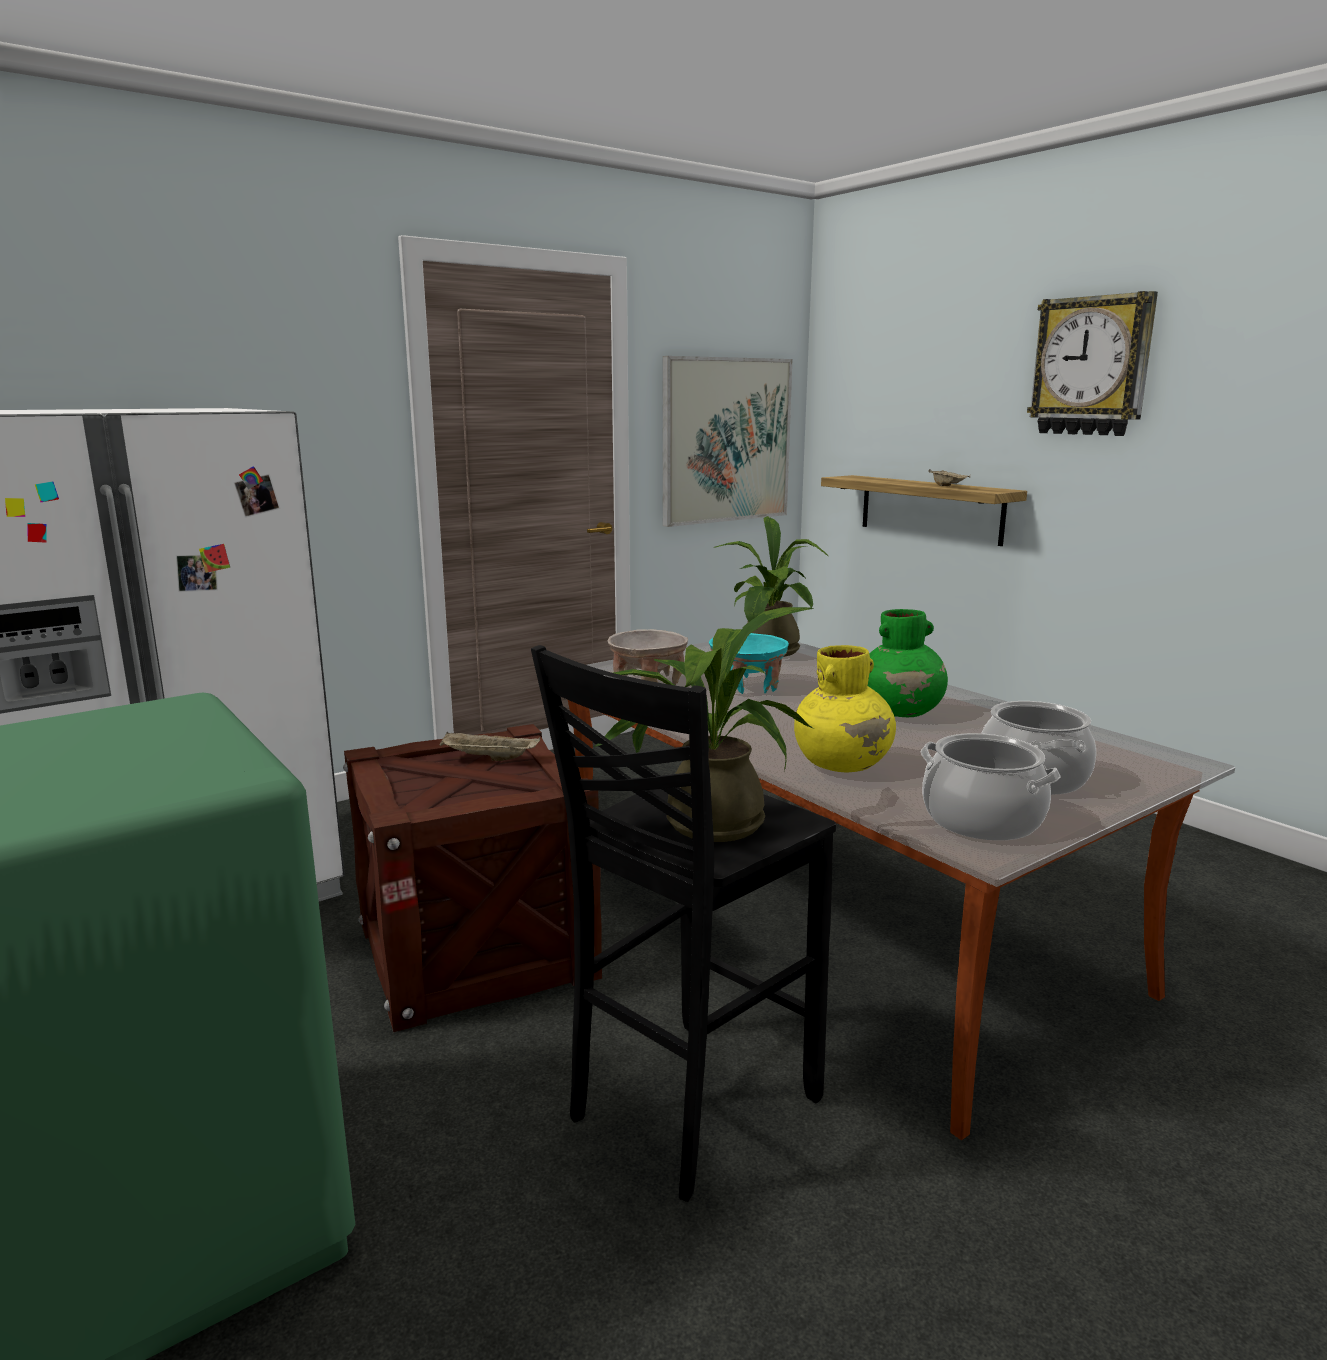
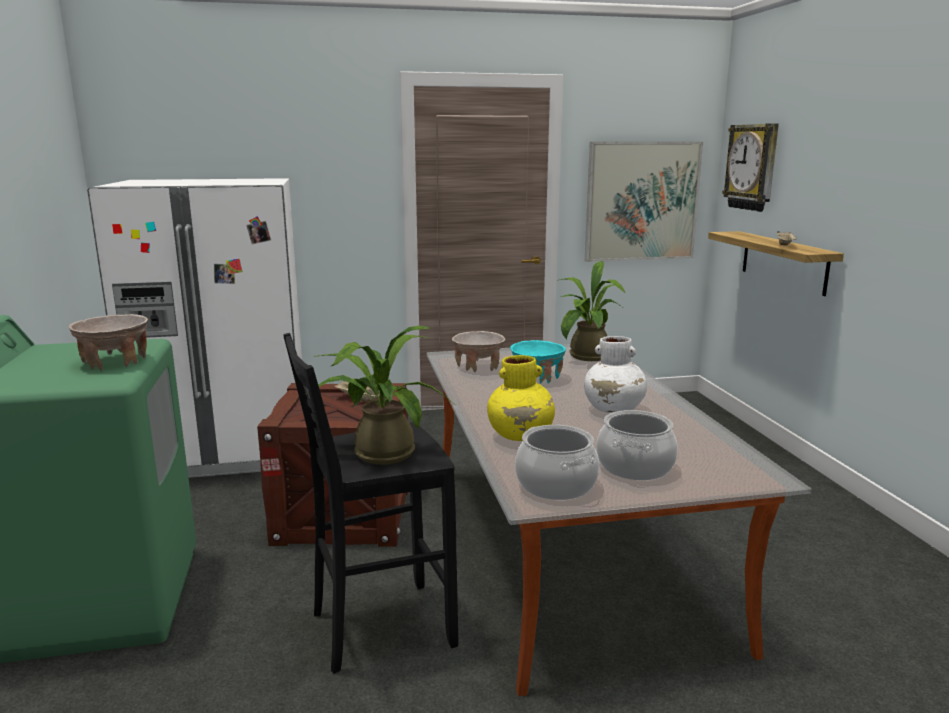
camera: 25 degrees right, 0 degrees up
green vase [868,609,948,717] -> white vase [584,336,647,413]
wall clock [1027,291,1158,436] -> wall clock moved to [722,123,779,212]
none -> beige bowl [68,314,148,370]

